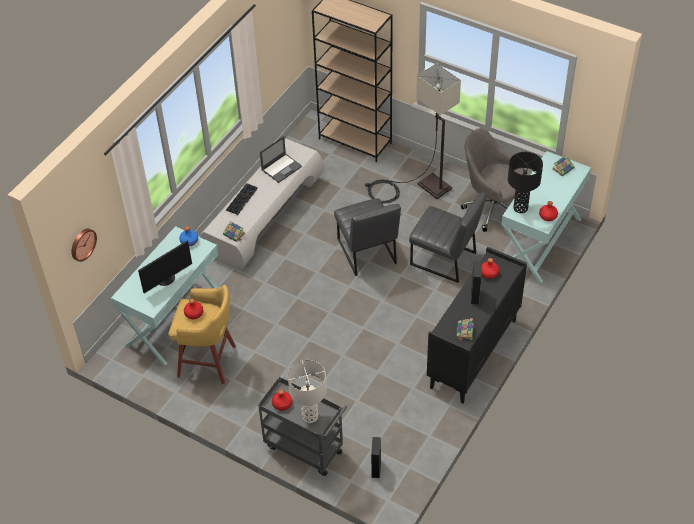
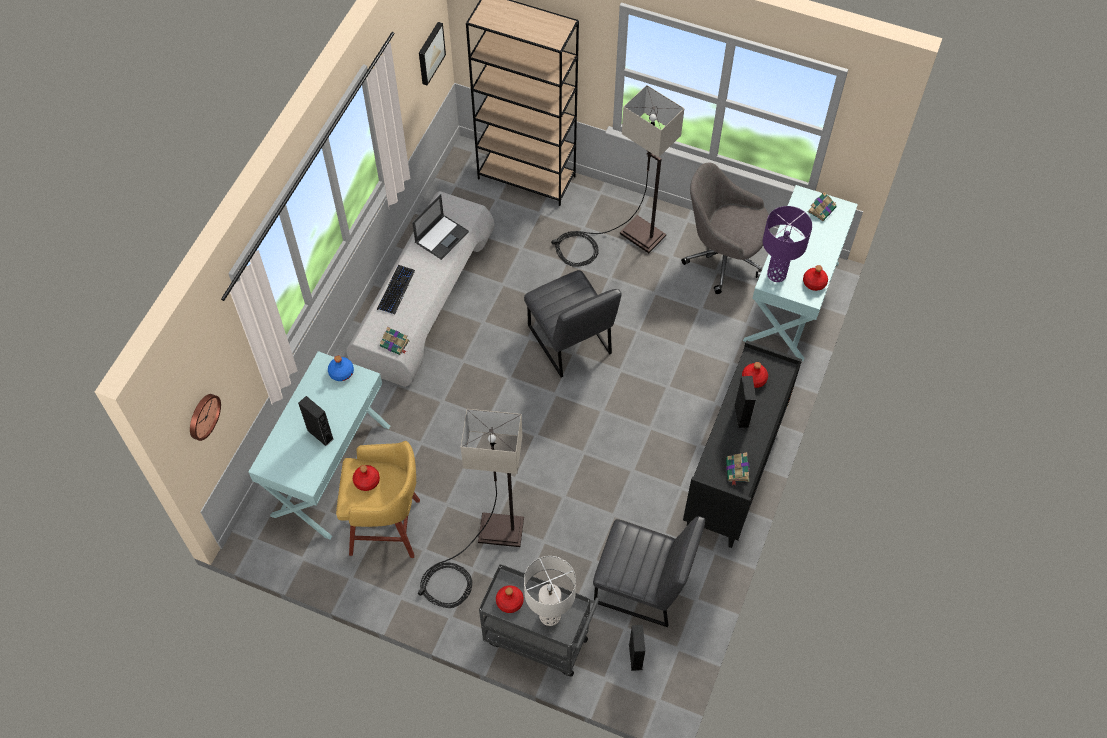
camera: 10 degrees left, 10 degrees up
monitor [138,240,192,293] -> black speaker [298,396,333,446]
grey chair [409,192,486,283] -> grey chair moved to [593,516,705,627]
black table lamp [508,152,543,213] -> purple table lamp [763,206,812,282]
none -> floor lamp [418,409,524,608]
none -> picture [419,22,446,86]

